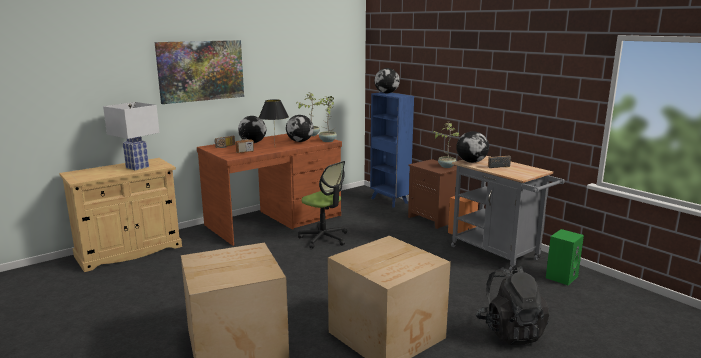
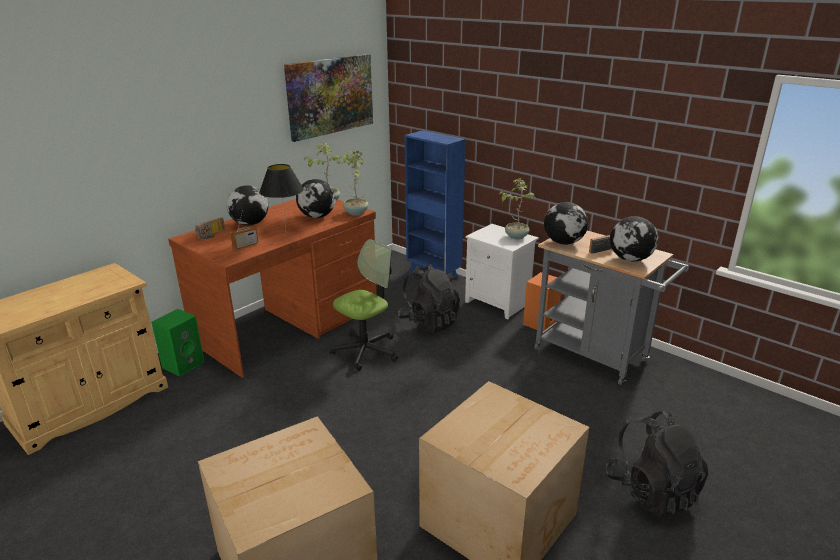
camera: 10 degrees left, 10 degrees up
white table lamp [103,102,160,170] -> none
picture [155,40,244,104] -> picture moved to [284,54,373,142]
office chair [298,161,347,248] -> office chair turned 75 degrees counterclockwise [329,239,398,371]
globe [374,68,400,93] -> globe moved to [610,216,658,261]
brown nightstand [408,159,457,229] -> white nightstand [465,224,539,319]
green speaker [546,229,584,285] -> green speaker moved to [151,309,205,377]
none -> black backpack [398,264,460,333]

